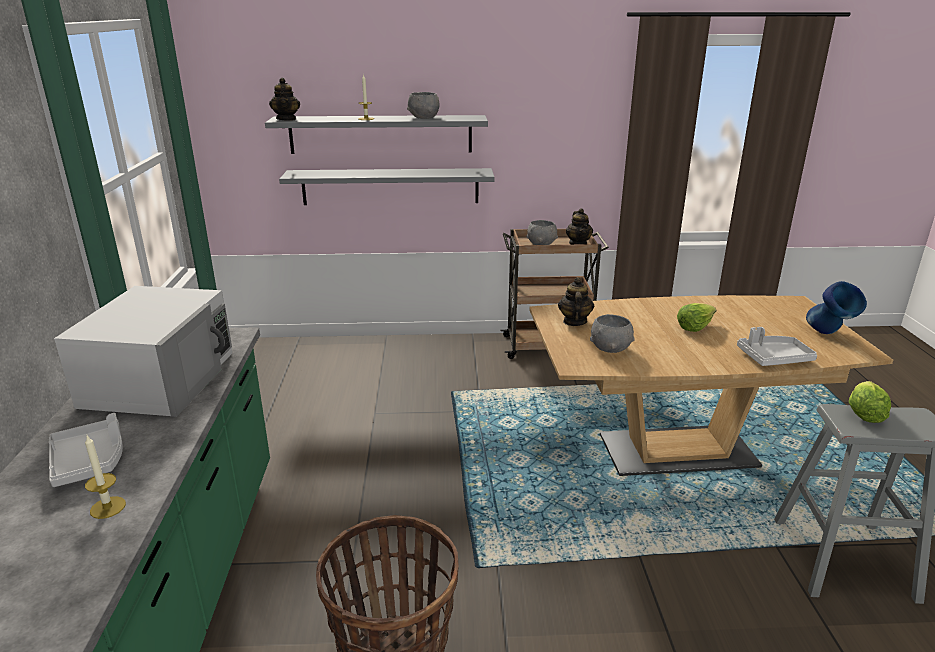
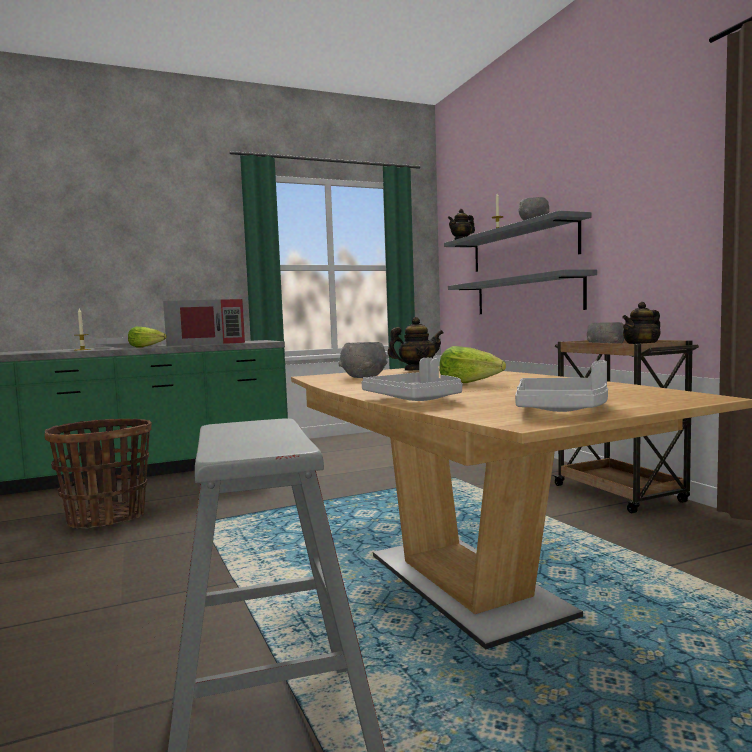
camera: 70 degrees right, 20 degrees down
white microwave [54,286,232,417] -> red microwave [163,299,245,346]
blue vase [806,281,867,334] -> grey tray [515,360,608,412]
lettuce [849,381,891,423] -> lettuce moved to [128,327,167,348]

